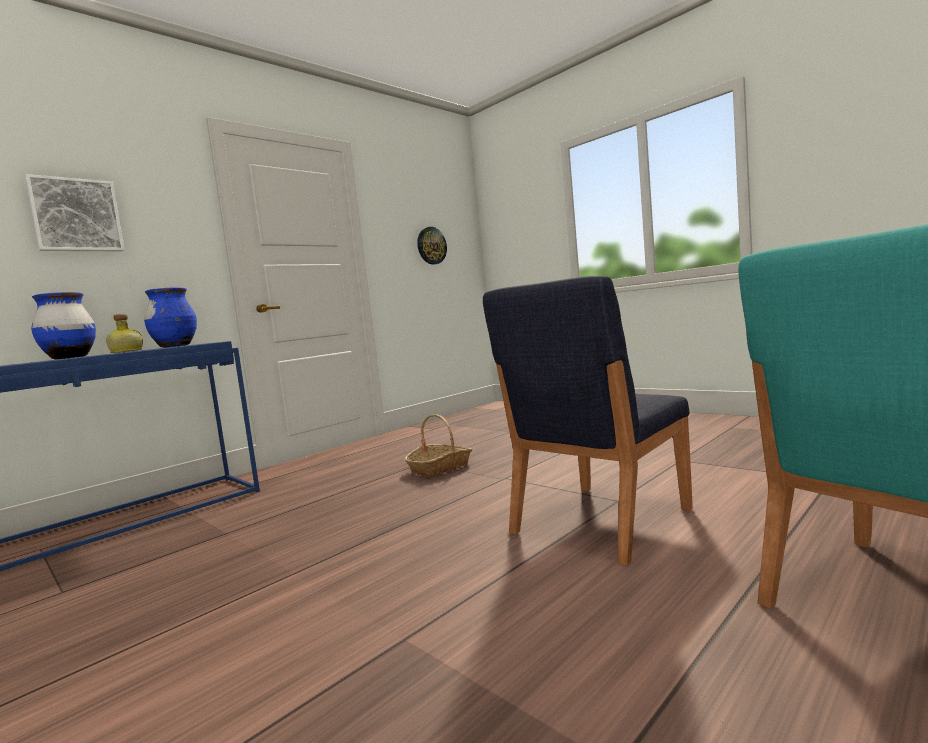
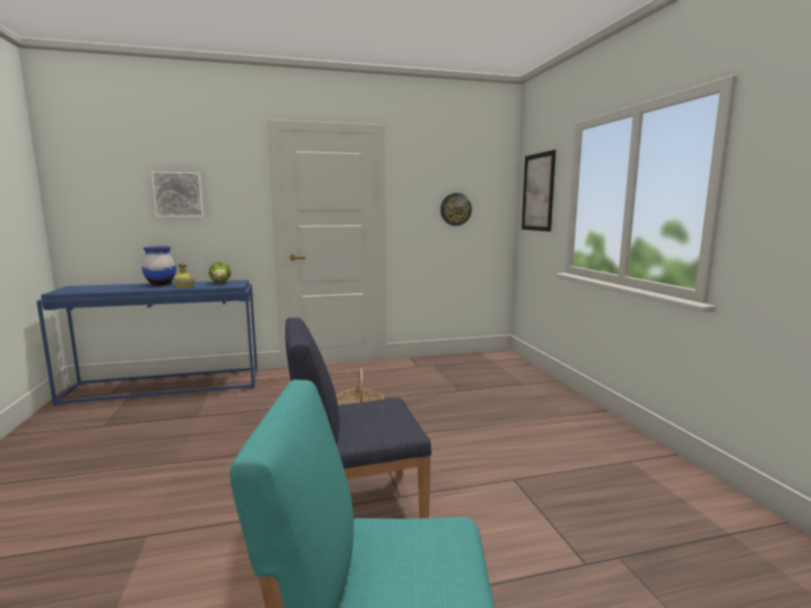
camera: 30 degrees right, 5 degrees up
blue vase [144,287,197,348] -> lettuce [209,262,231,283]
none -> picture [522,150,556,232]

